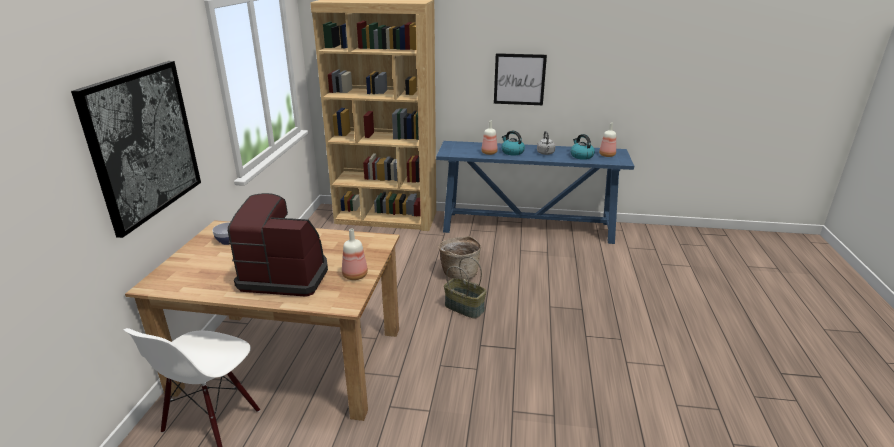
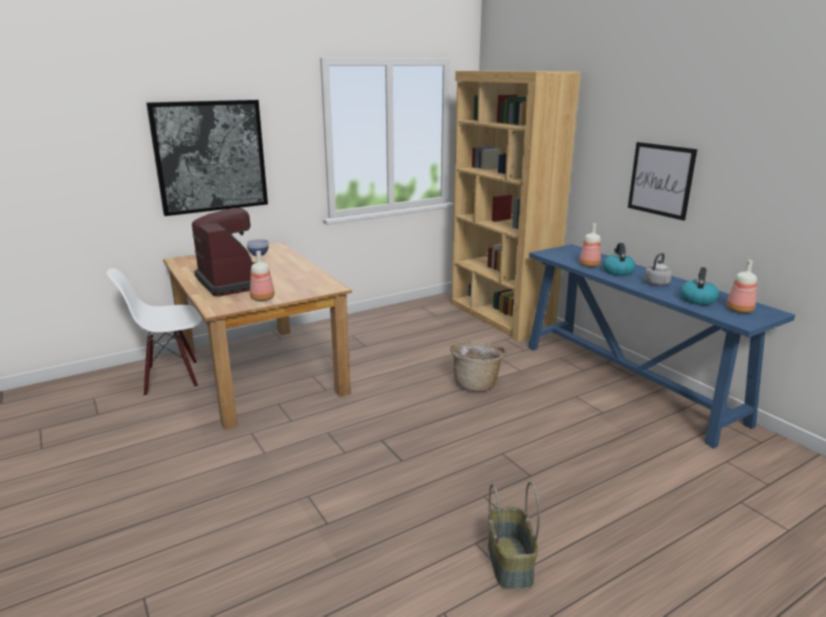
camera: 50 degrees right, 5 degrees down
basket [444,257,486,319] -> basket moved to [488,482,540,589]

